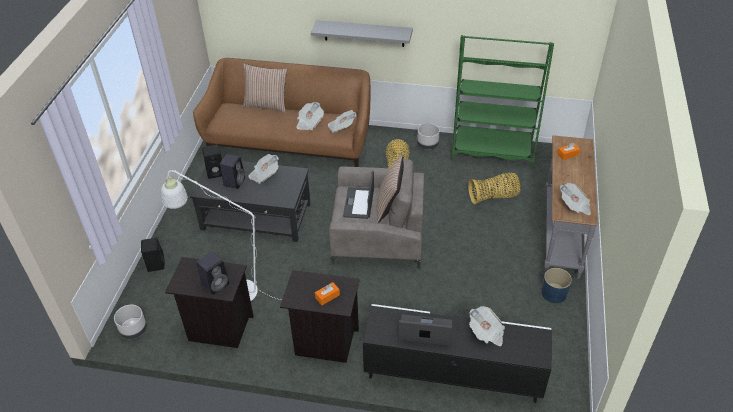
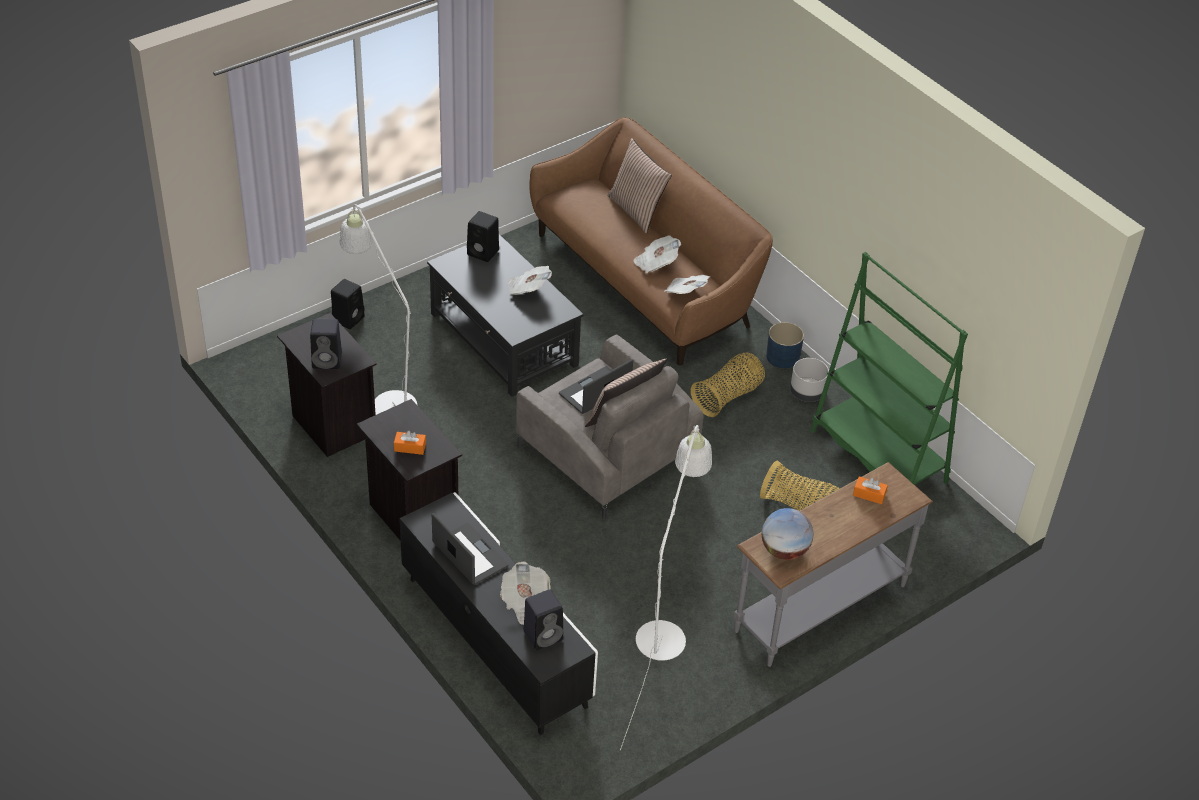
camera: 40 degrees right, 0 degrees up
grey planter [114,305,147,339] -> none
black speaker [220,154,245,189] -> black speaker moved to [524,589,563,650]
grey shelf [311,20,413,47] -> none
blue planter [541,268,572,303] -> blue planter moved to [766,322,804,368]
newspaper [560,183,591,215] -> globe [762,508,813,560]
none -> white floor lamp [620,425,712,750]

